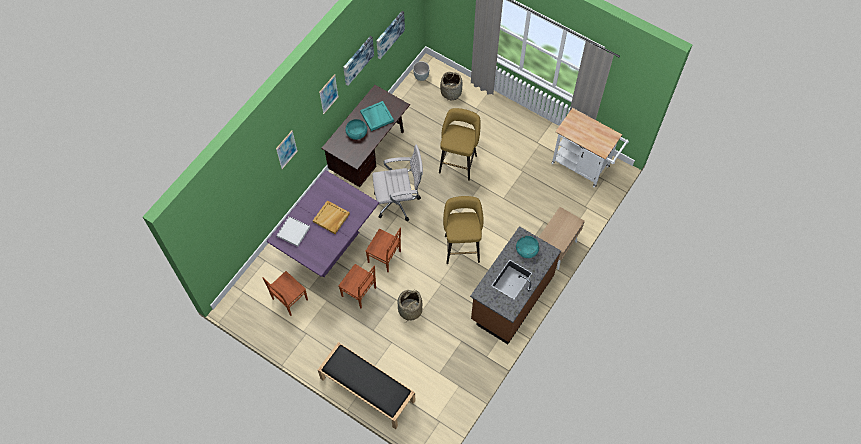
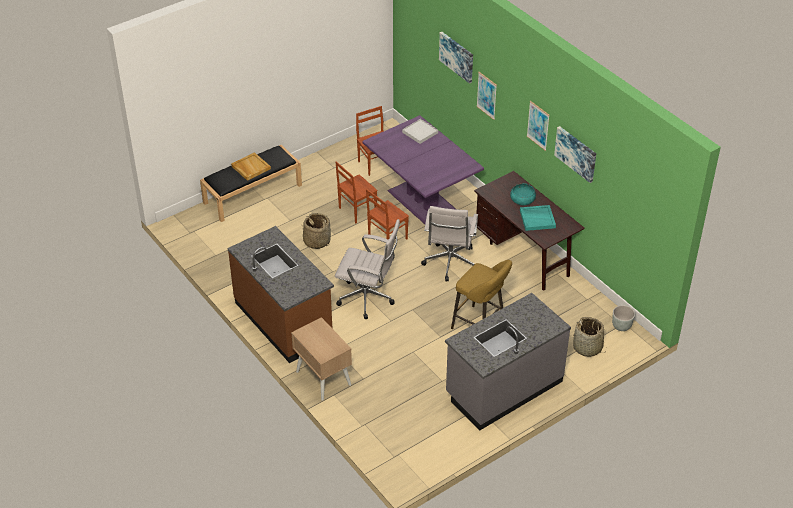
camera: 110 degrees right, 20 degrees down
beige tray [313,200,350,234] -> beige tray moved to [231,152,271,181]
picture [376,11,405,59] -> picture moved to [439,32,473,84]
yellow stool [443,196,484,264] -> white office chair [335,219,400,319]
turquoise bowl [516,236,539,258] -> none
white cart [552,108,629,187] -> none
none -> grey counter [445,293,571,431]

